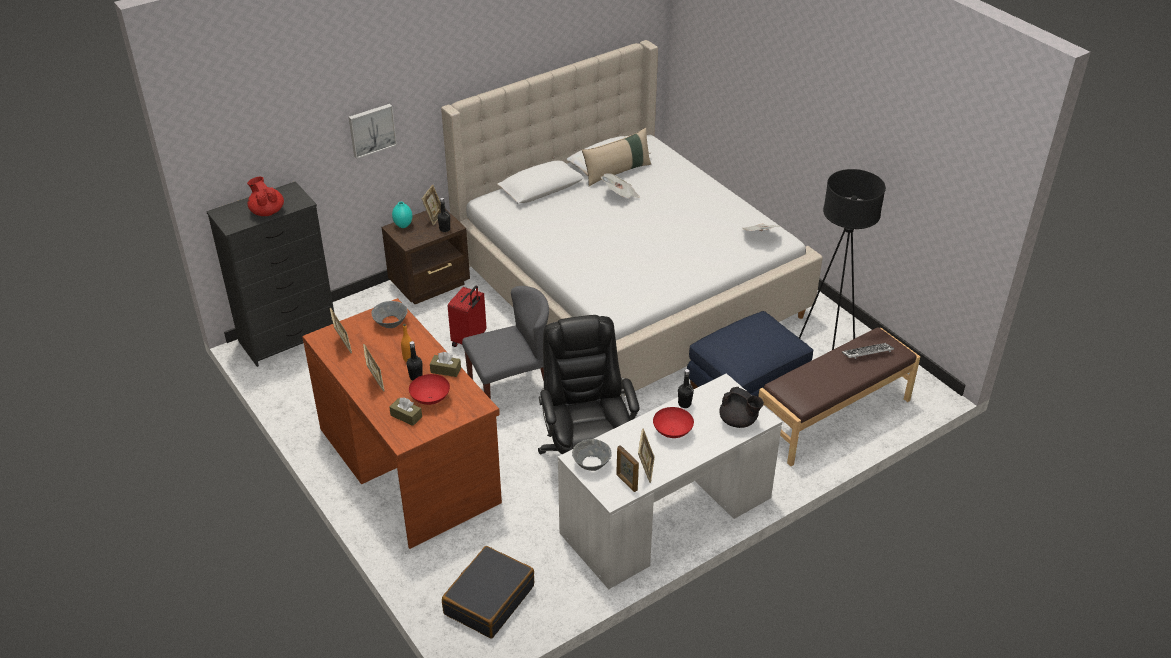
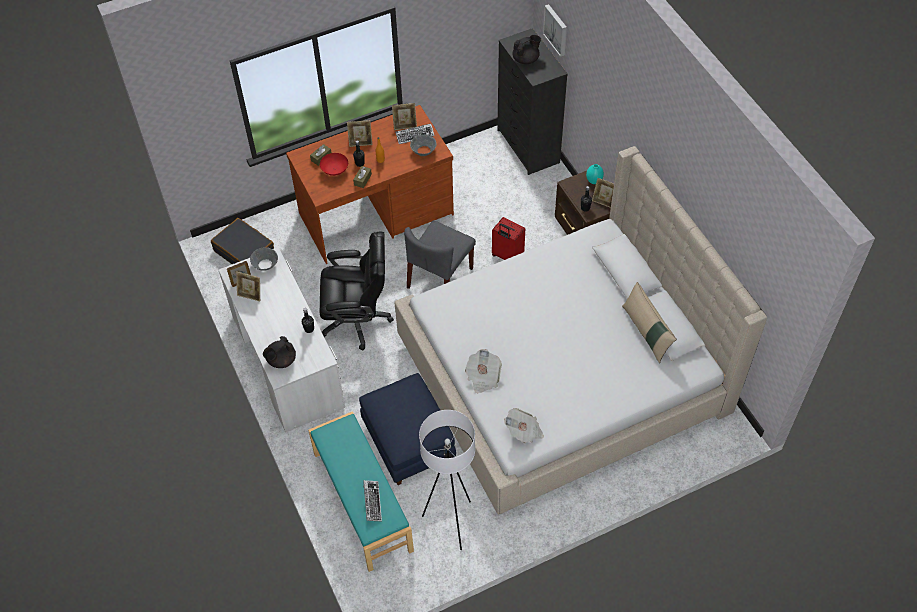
camera: 100 degrees right, 15 degrees up
red teapot [247,177,284,216] -> black teapot [512,35,541,64]
picture [349,104,397,159] -> picture moved to [543,4,567,57]
grey chair [462,286,549,399] -> grey chair turned 45 degrees clockwise [404,220,476,289]
newspaper [601,173,640,198] -> newspaper moved to [465,349,502,394]
red bowl [653,407,694,438] -> none
brown bench [758,327,920,466] -> turquoise bench [308,411,414,572]
black floor lamp [799,169,886,350] -> white floor lamp [419,410,475,550]
none -> keyboard [395,124,435,144]

